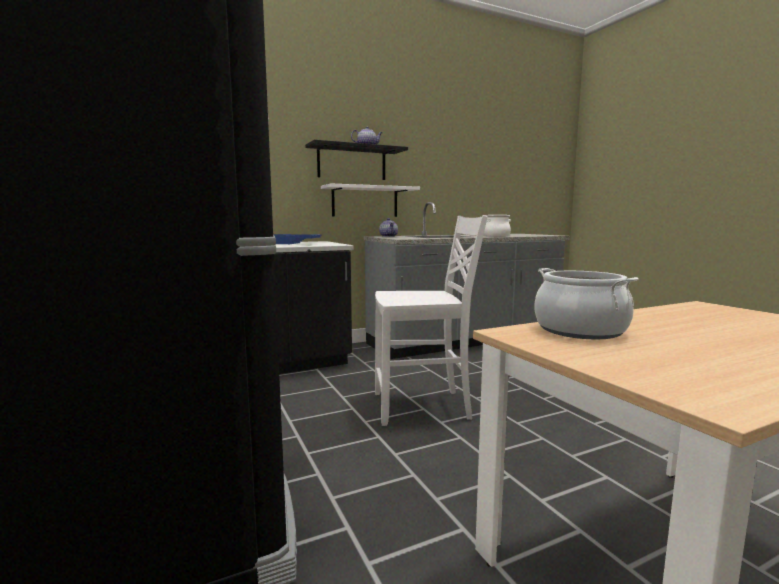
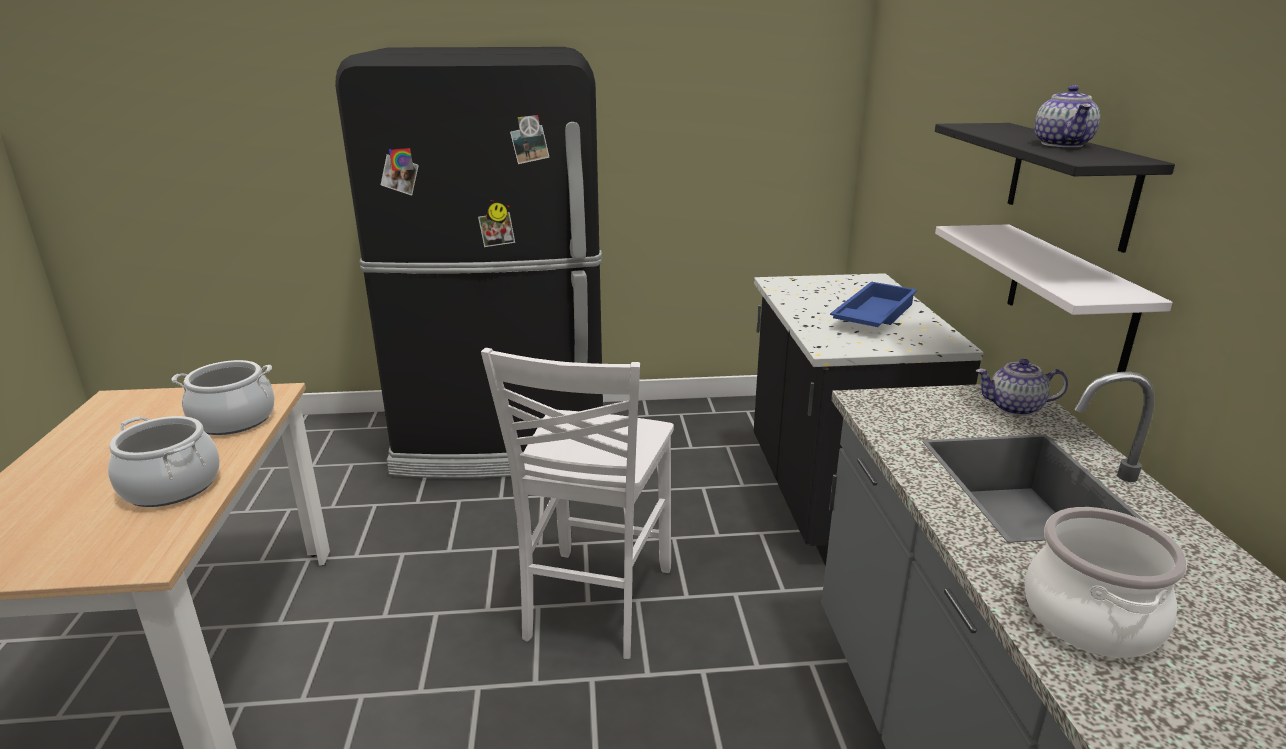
camera: 110 degrees right, 15 degrees up
none -> cooking pot [108,416,220,507]

